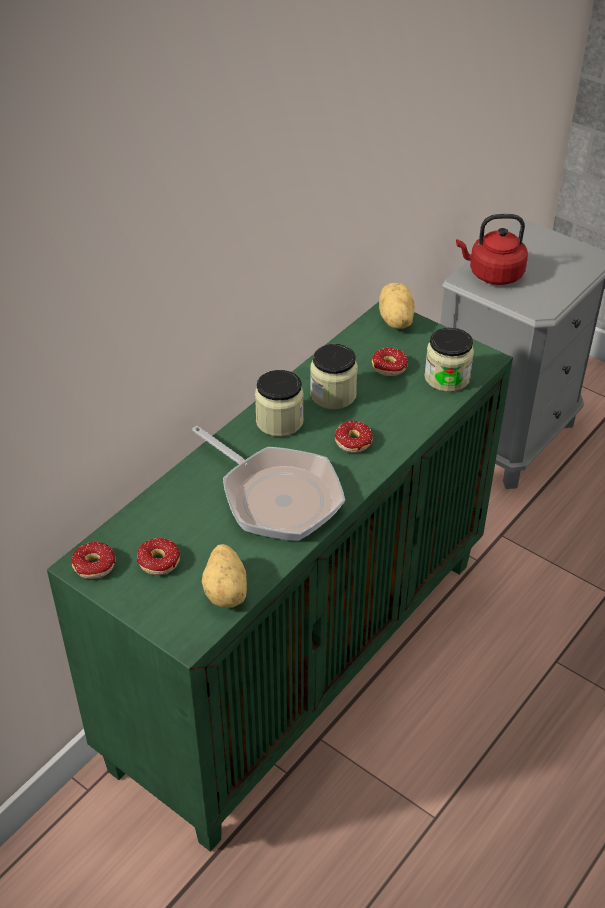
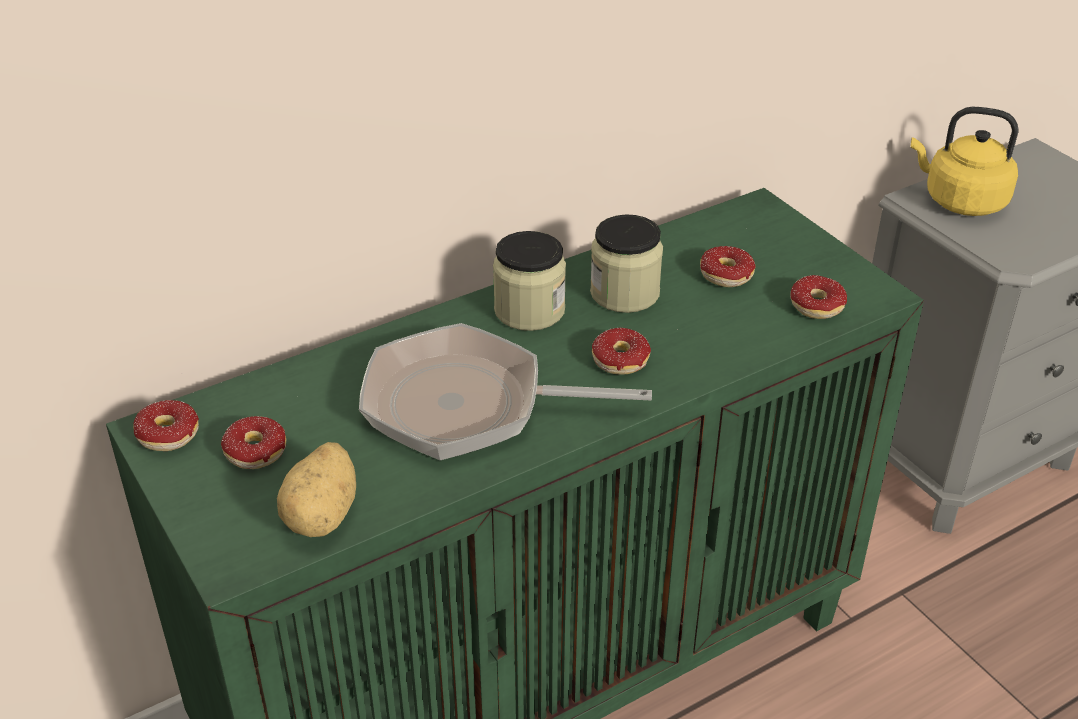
camera: 20 degrees right, 5 degrees down
frying pan [192,426,345,541] -> frying pan turned 120 degrees clockwise [359,323,652,460]
potato [379,283,415,329] -> none
jar [424,328,474,392] -> donut [771,275,847,319]
red kettle [456,214,528,285] -> yellow kettle [911,107,1019,216]

